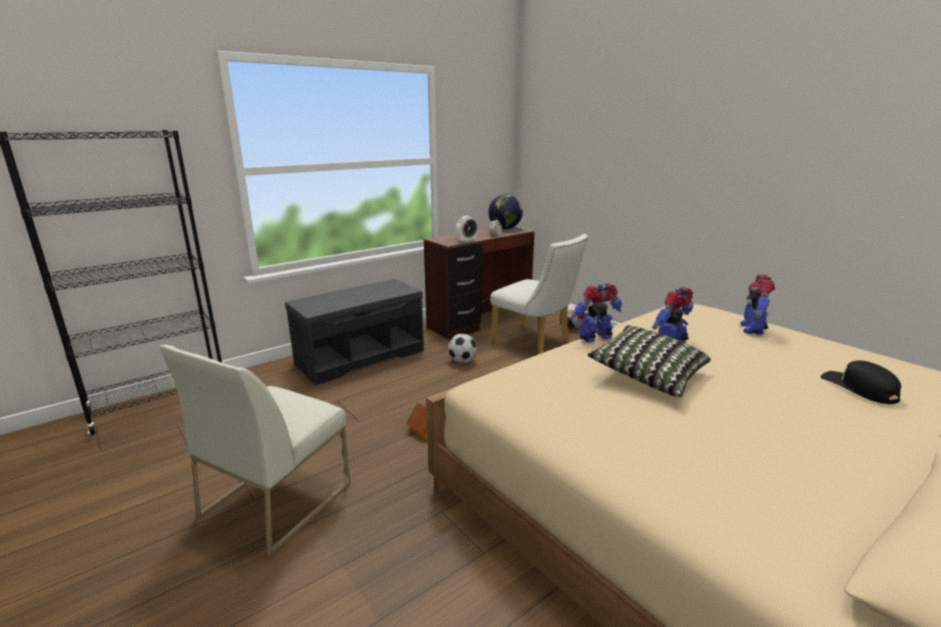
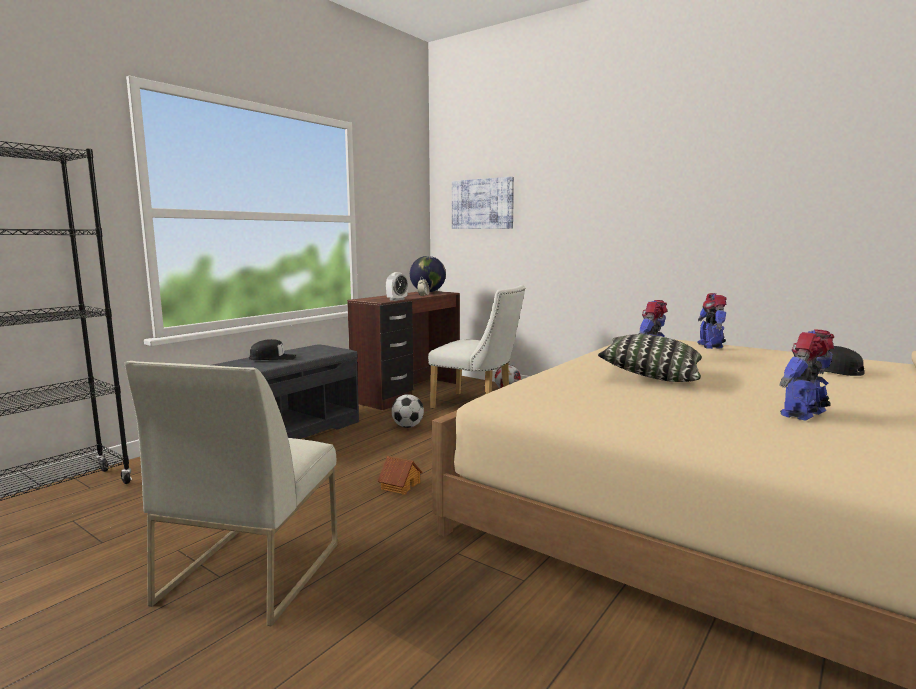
camera: 15 degrees left, 10 degrees down
toy robot [571,283,622,343] -> toy robot moved to [779,329,834,421]
none -> black cap [249,339,296,360]
none -> picture [452,177,514,229]

